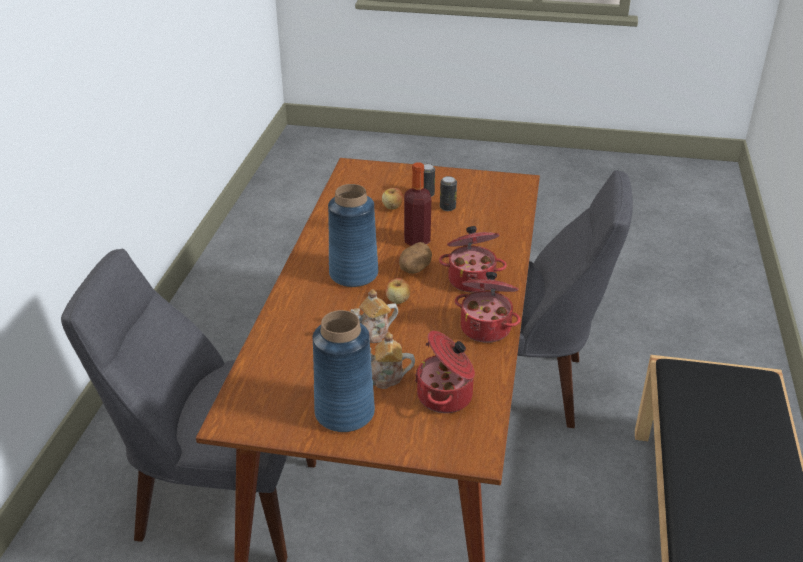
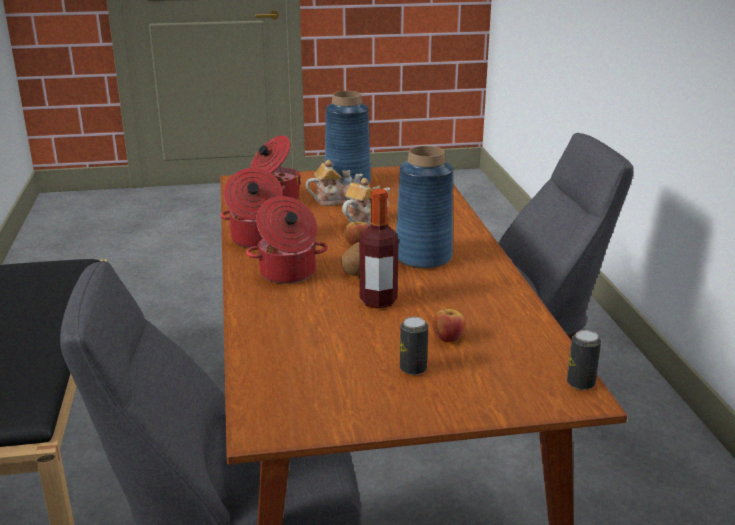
camera: 160 degrees right, 10 degrees down
can [440,176,457,211] -> can moved to [567,330,601,390]

